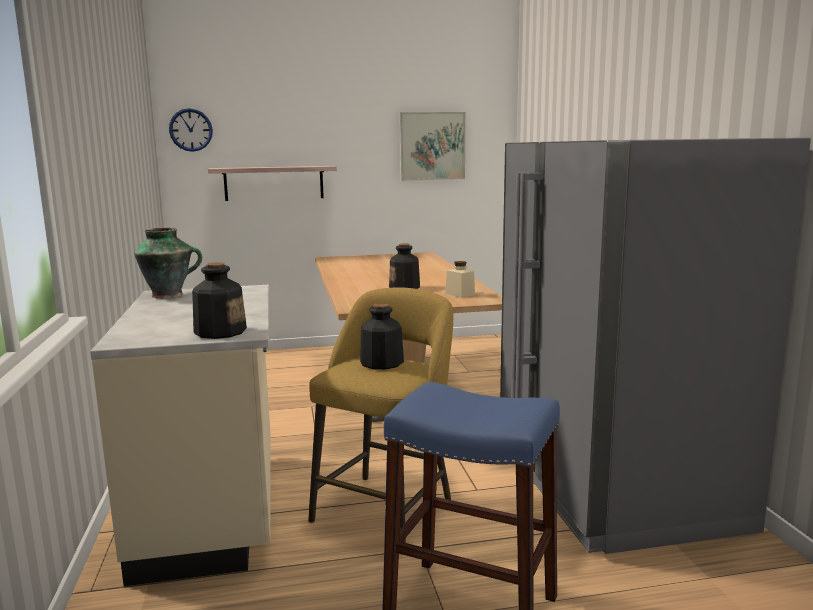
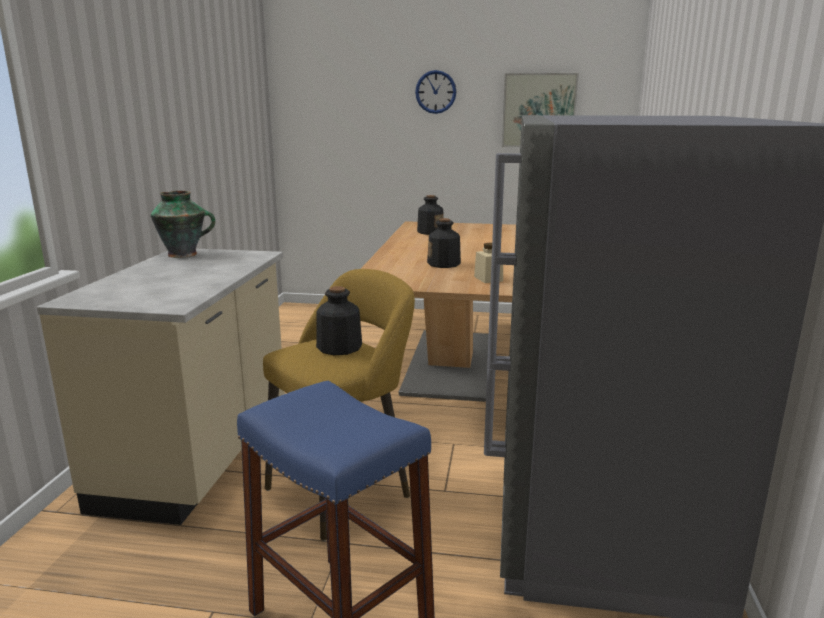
camera: 20 degrees right, 5 degrees up
wall clock [169,108,213,152] -> wall clock moved to [415,70,456,114]
bottle [192,262,247,339] -> bottle moved to [417,195,444,235]
shelf [208,166,337,201] -> none

